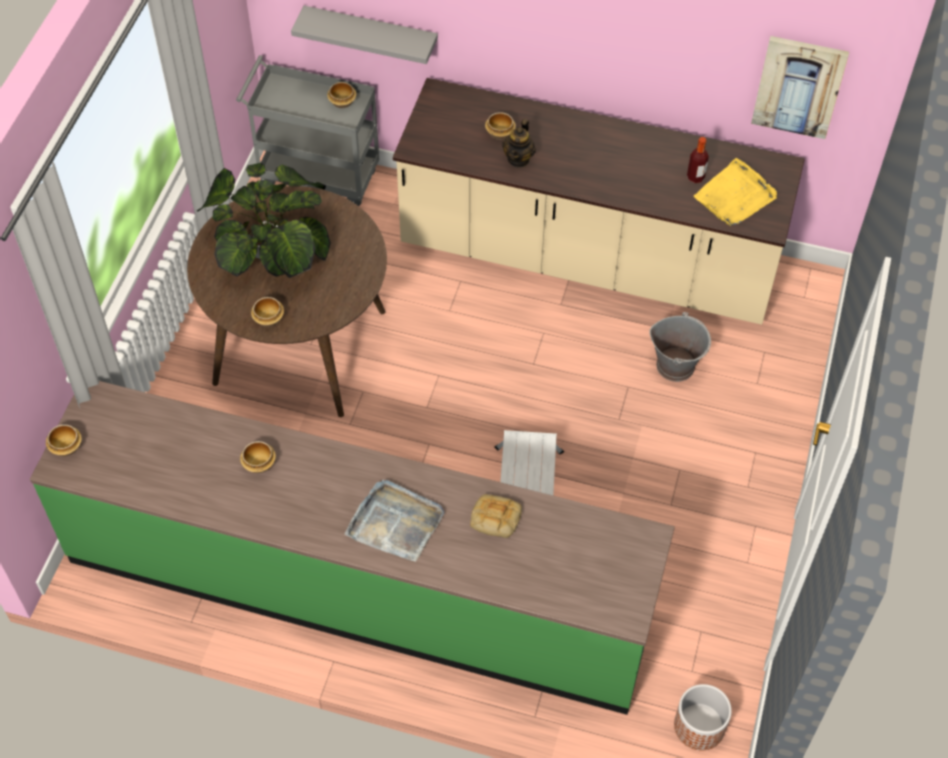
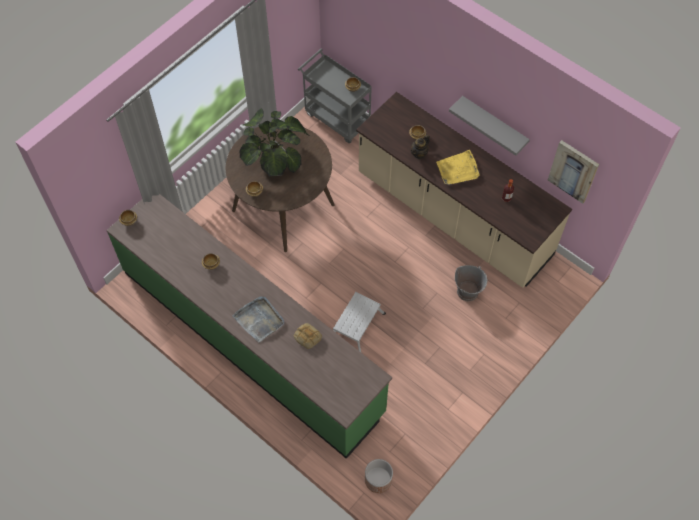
camera: 25 degrees right, 5 degrees up
grey shelf [291,6,438,64] -> grey shelf moved to [449,96,530,156]
yellow tray [694,158,777,226] -> yellow tray moved to [436,150,480,184]

